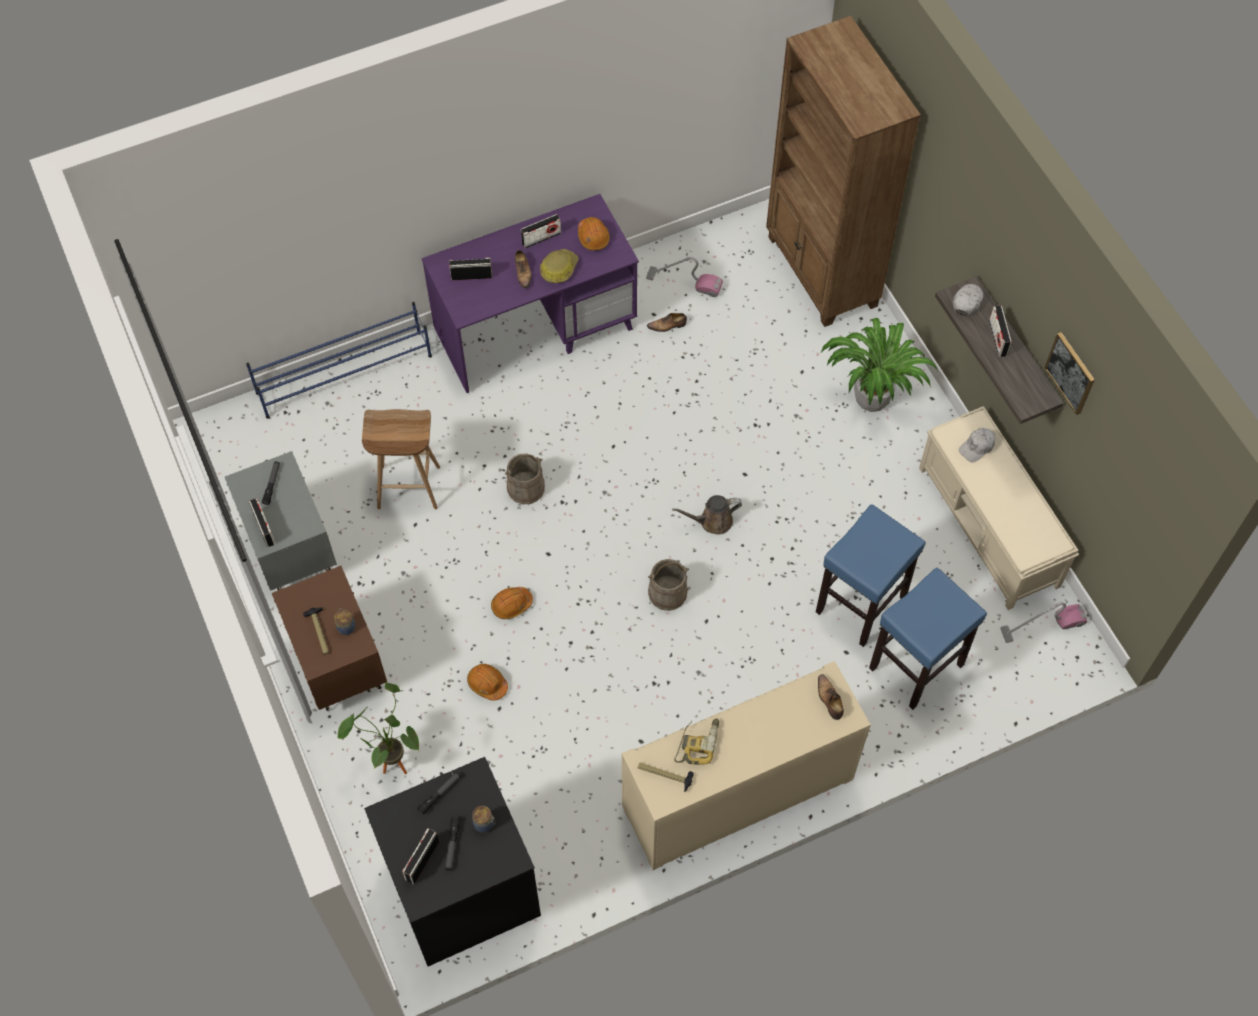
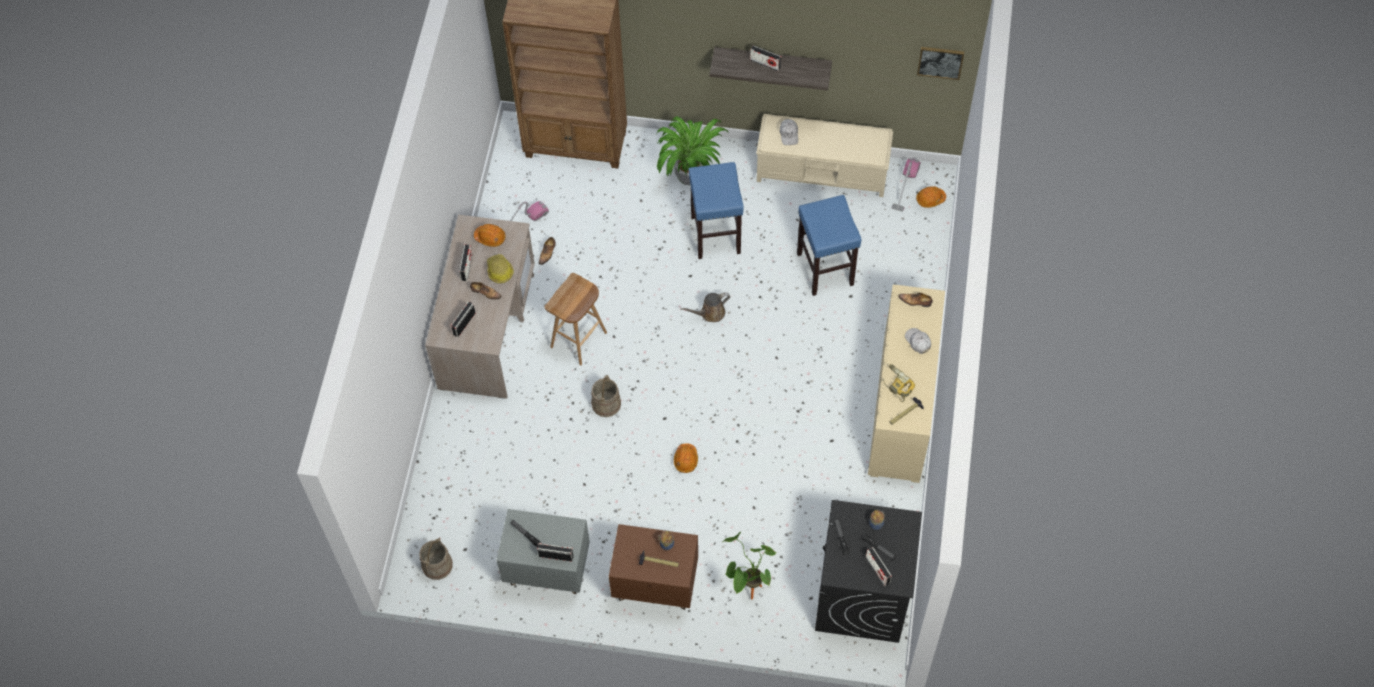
camera: 55 degrees left, 0 degrees up
blue shoe rack [246,302,432,419] -> none
brown stool [362,409,440,509] -> brown stool moved to [544,273,607,366]
purple desk [422,194,639,393] -> beige desk [425,215,535,399]
orange hard hat [467,664,508,701] -> orange hard hat moved to [916,186,946,208]
beige bucket [648,559,689,611] -> beige bucket moved to [420,538,453,580]
brown watering can [672,495,742,534] -> brown watering can turned 45 degrees clockwise [681,292,730,322]
blue stool [869,568,987,710] -> blue stool moved to [688,162,744,259]
white cap [953,284,983,316] -> white cap moved to [905,328,931,354]
picture [1044,332,1095,415] -> picture moved to [917,47,964,80]

